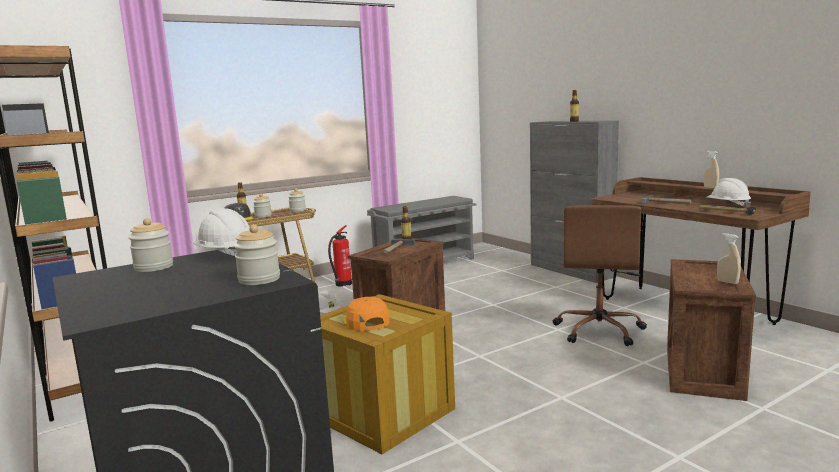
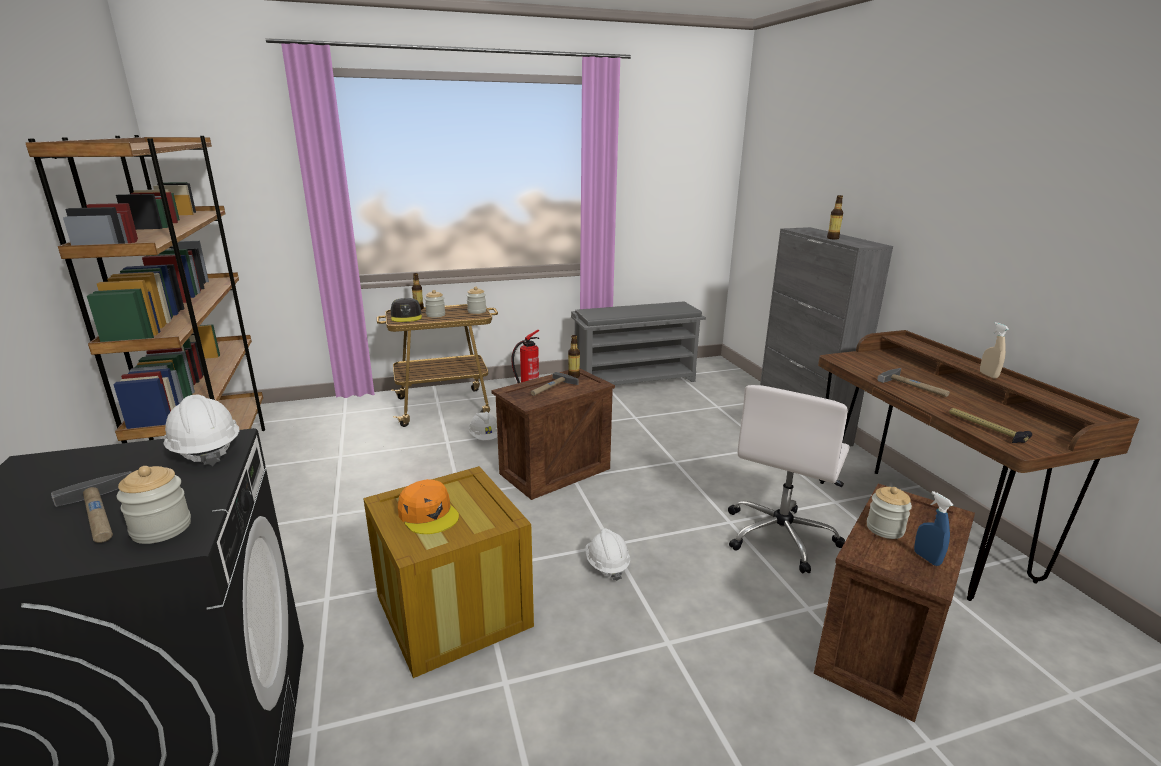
camera: 15 degrees right, 10 degrees up
jar [128,218,173,272] -> jar moved to [867,487,912,539]
orange cap [343,297,390,331] -> orange cap turned 150 degrees clockwise [398,479,459,534]
brown office chair [553,205,647,346] -> white office chair [728,385,850,573]
white hard hat [707,178,751,208] -> white hard hat moved to [586,528,630,581]
beige spray bottle [717,233,741,284] -> blue spray bottle [914,491,953,566]
none -> hammer [51,471,132,543]

